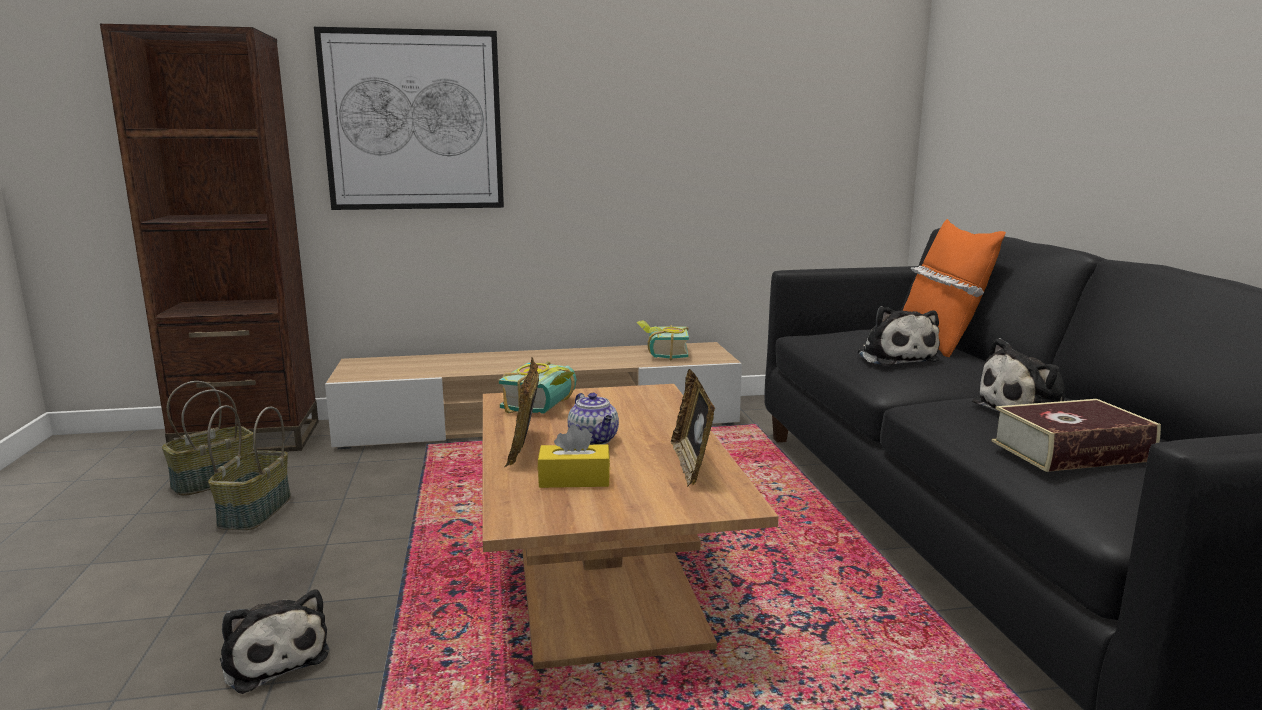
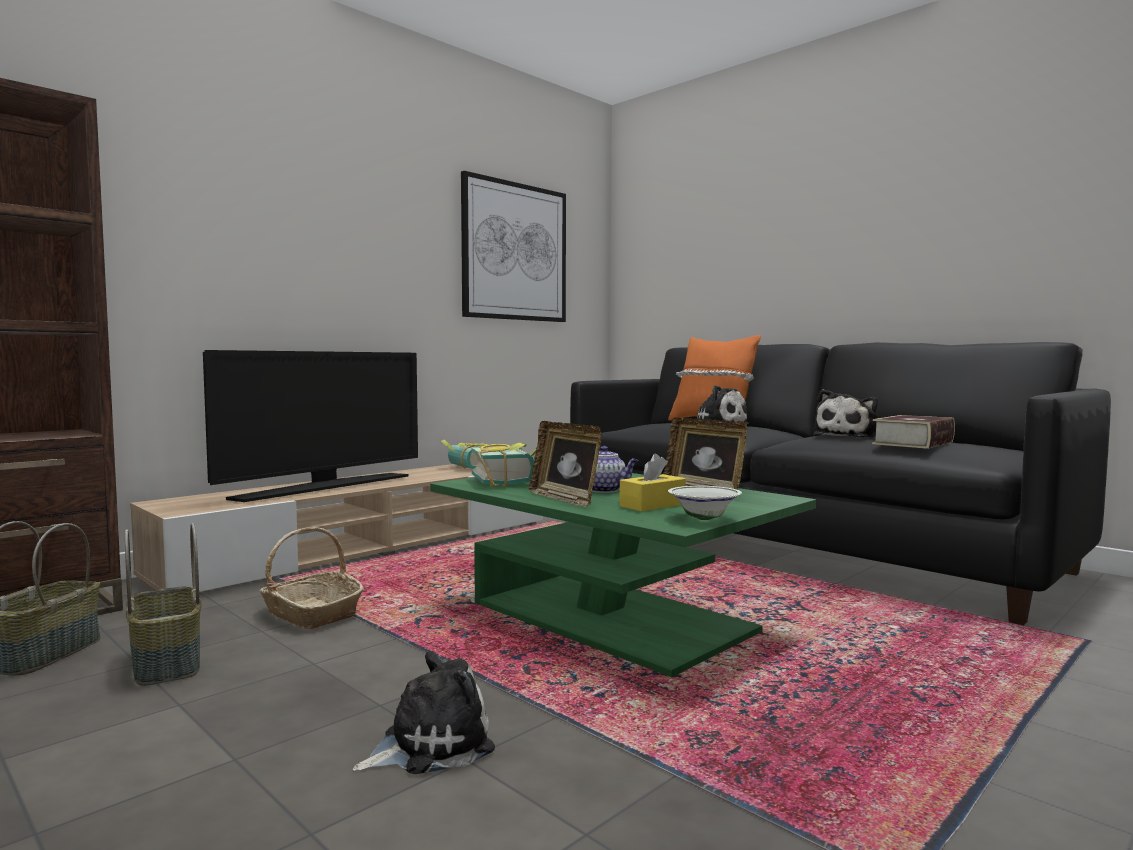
camera: 35 degrees left, 10 degrees down
plush toy [220,589,330,694] -> plush toy turned 45 degrees counterclockwise [352,651,495,774]
picture [314,27,504,210] -> picture moved to [461,171,566,322]
brown coffee table [483,384,778,670] -> green coffee table [430,473,816,677]
none -> television [203,350,418,502]
none -> basket [259,527,364,629]
none -> white bowl [668,486,742,520]

